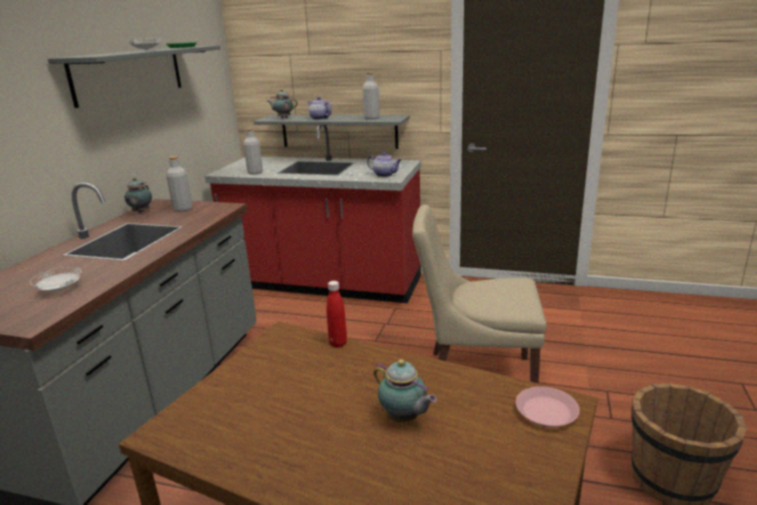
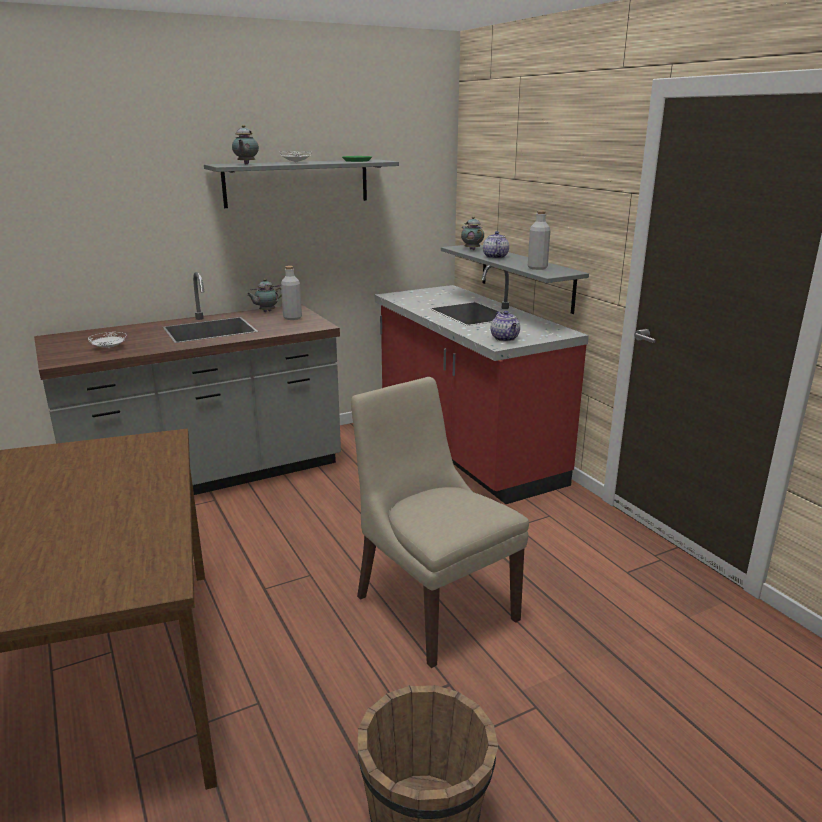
camera: 45 degrees right, 0 degrees up
grey bottle [243,128,263,175] -> none
red bottle [326,281,347,348] -> none
teapot [374,359,437,422] -> teapot moved to [232,125,259,164]
pink plate [516,386,580,427] -> none

